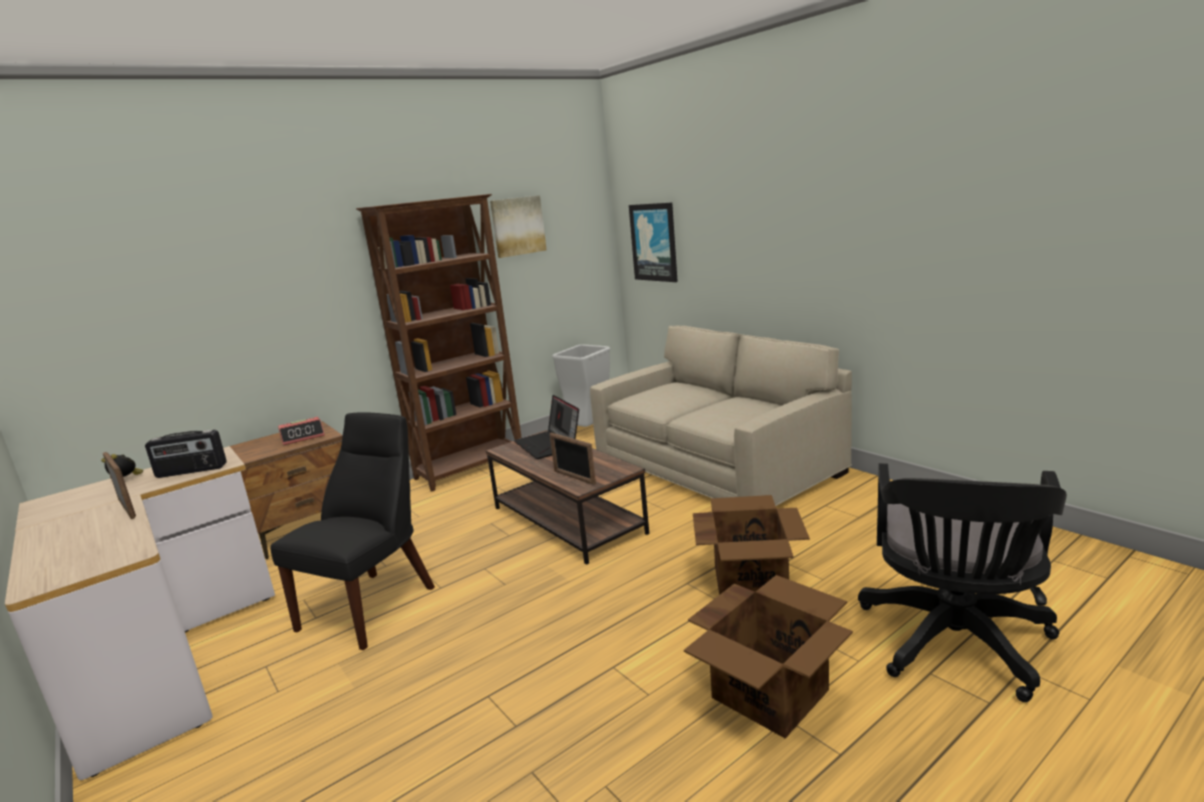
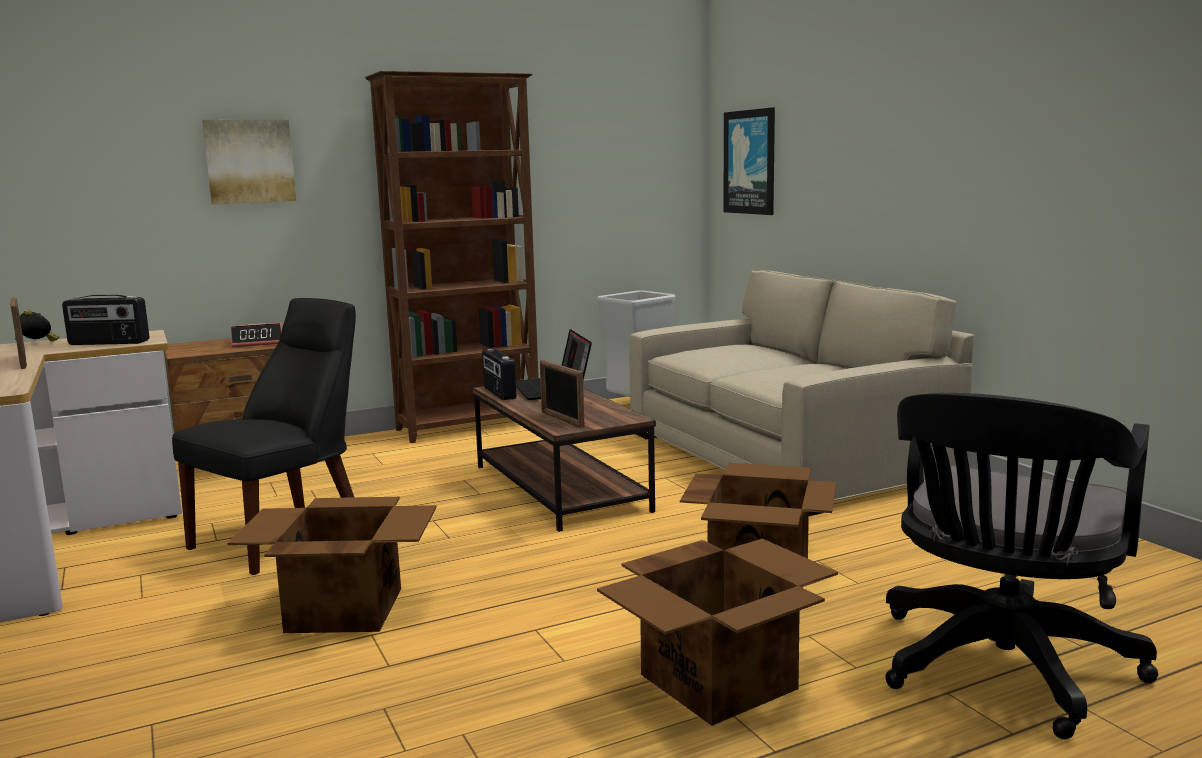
camera: 10 degrees right, 5 degrees down
picture [490,195,547,258] -> picture moved to [202,119,296,204]
none -> cardboard box [227,497,437,633]
none -> radio [482,349,517,400]

